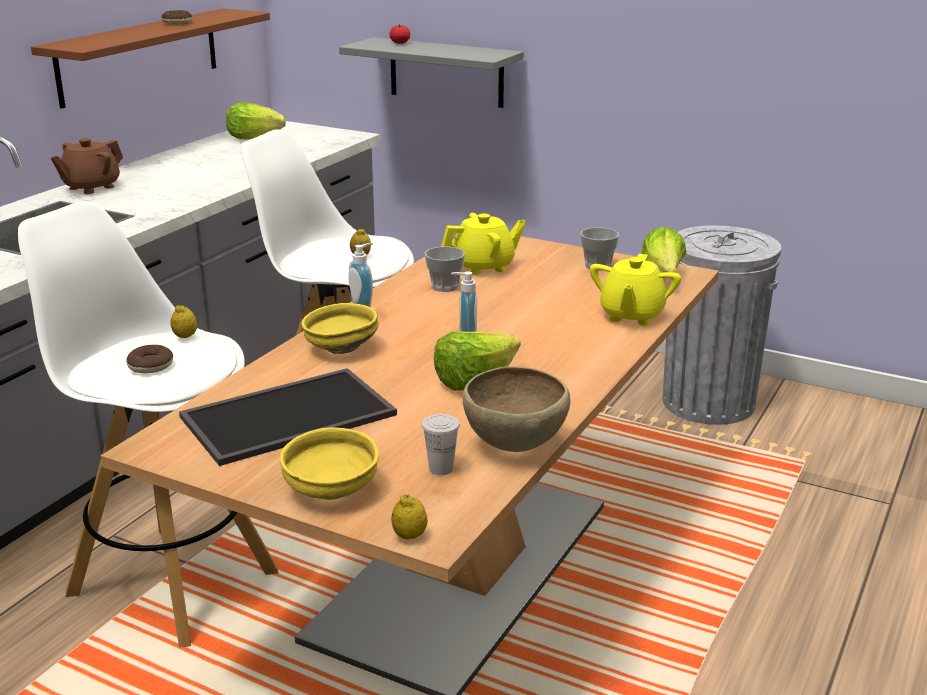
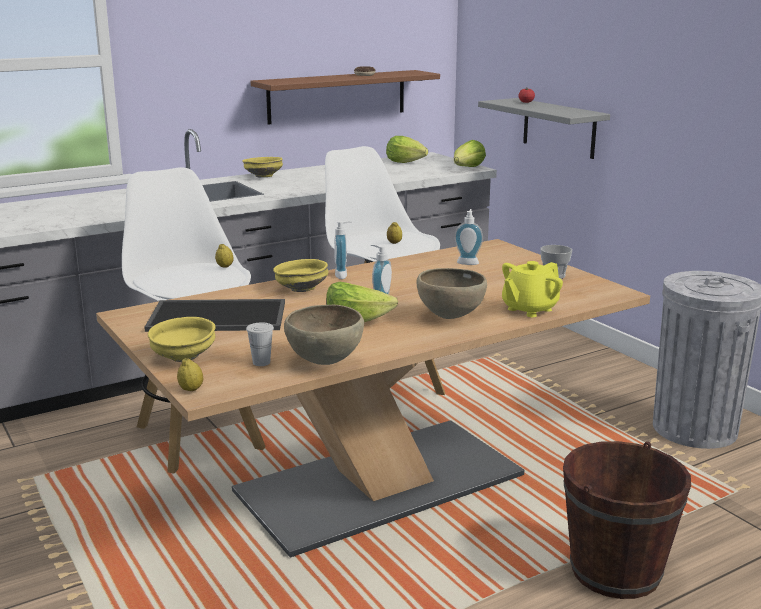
camera: 30 degrees right, 5 degrees down
brown teapot [51,138,123,194] -> yellow bowl [243,157,283,177]
donut [127,345,173,373] -> none
cup [425,246,465,292] -> none
yellow teapot [442,213,526,275] -> soap dispenser [455,209,483,265]
lettuce [642,227,686,273] -> lettuce moved to [454,140,486,167]
none -> brown bowl [416,268,487,319]
none -> brown bucket [563,441,691,599]

